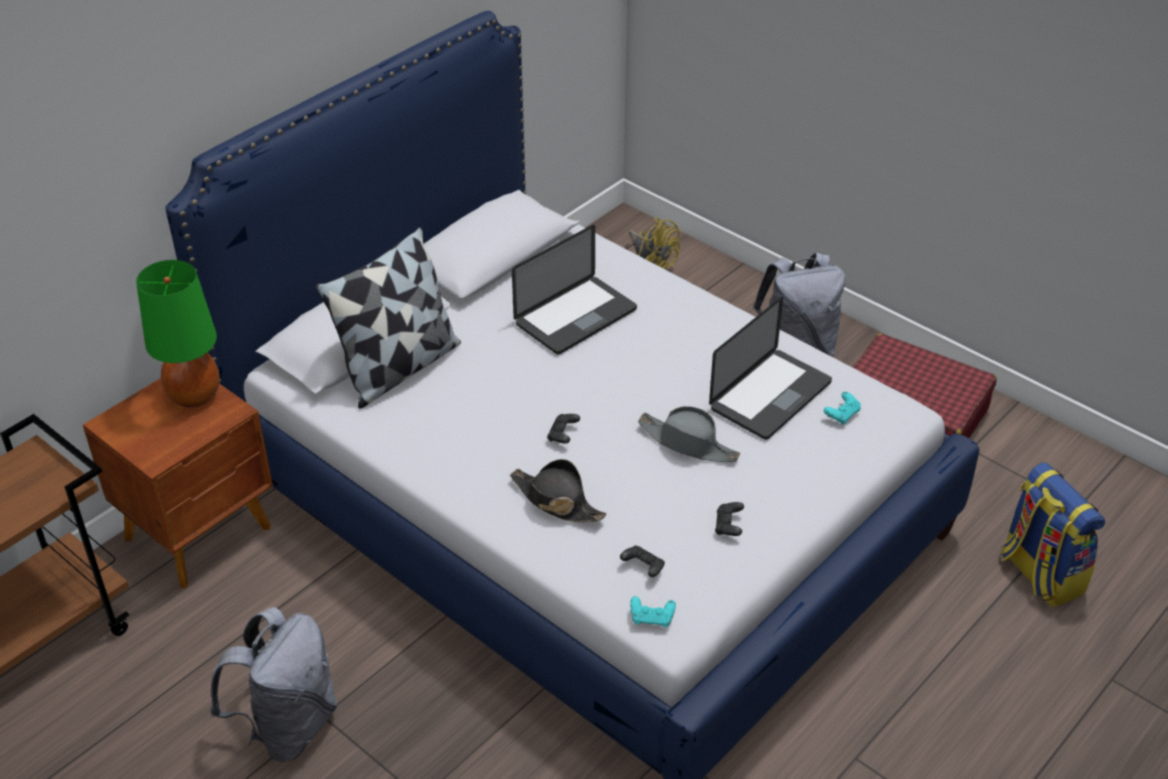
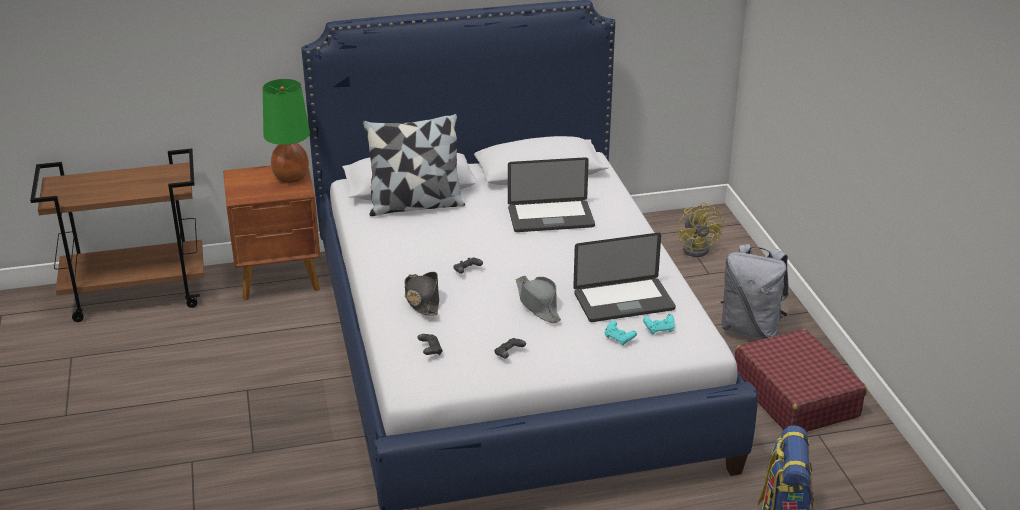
camera: 35 degrees right, 10 degrees down
grey backpack [210,607,338,762] -> none
turquoise game controller [630,596,676,627] -> turquoise game controller moved to [605,321,637,346]

